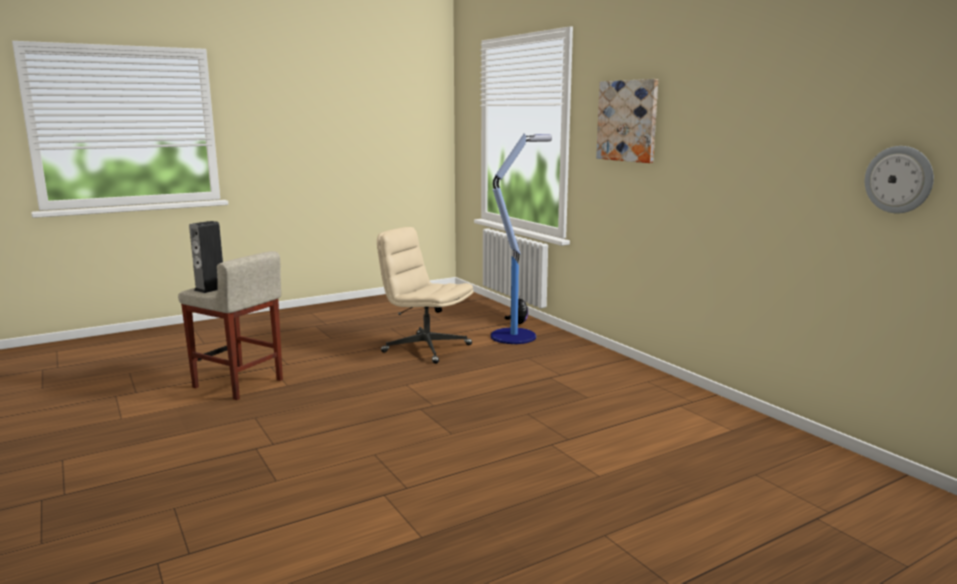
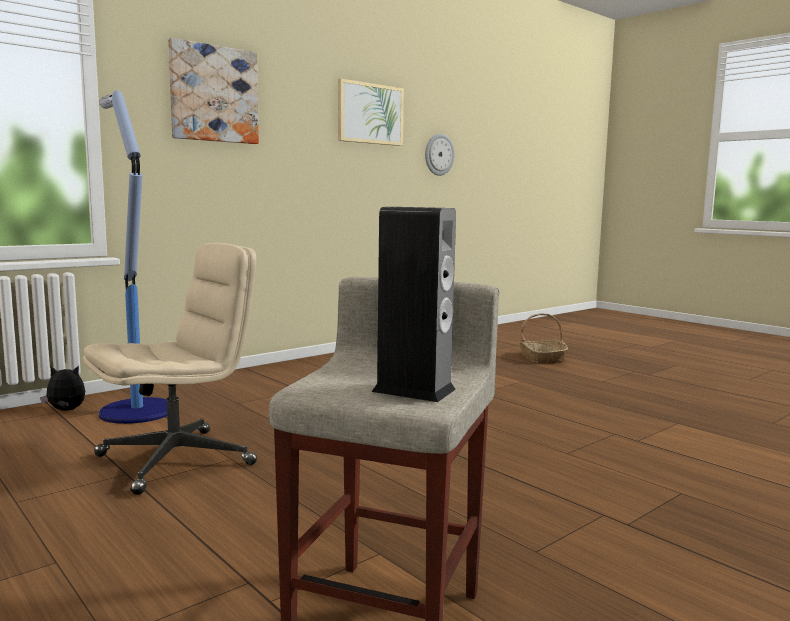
camera: 100 degrees left, 5 degrees down
beige office chair [377,227,473,364] -> beige office chair turned 150 degrees counterclockwise [83,243,257,495]
none -> picture [338,79,404,146]
none -> basket [519,313,568,363]

